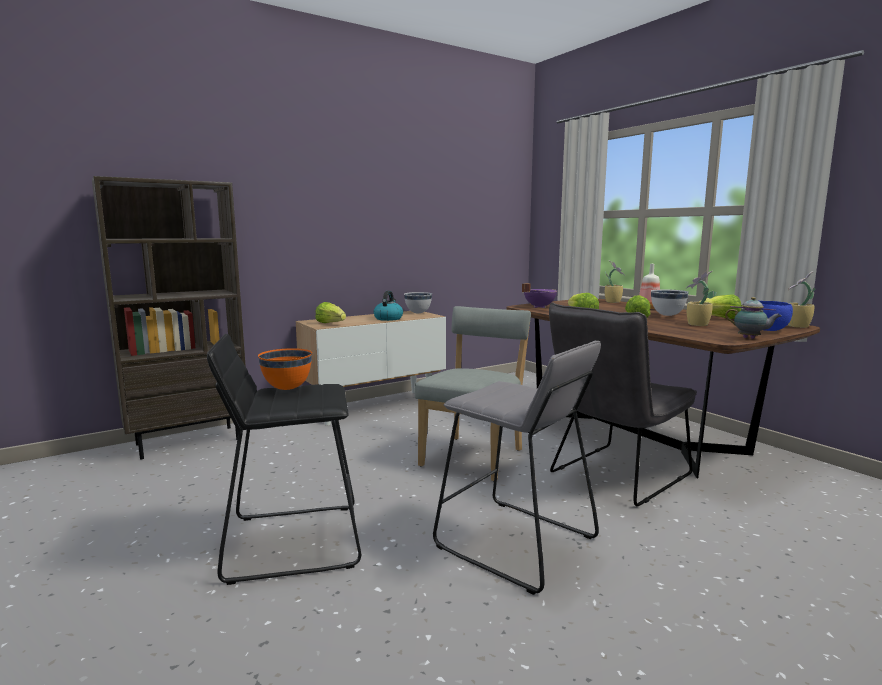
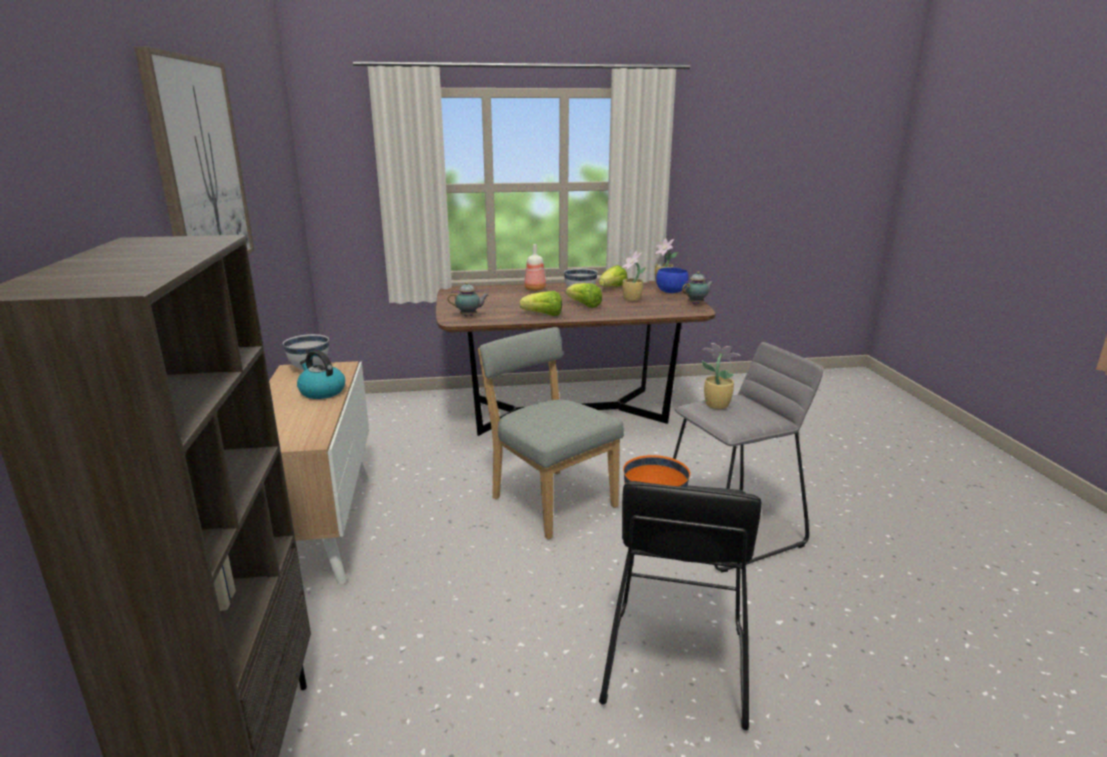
camera: 65 degrees left, 10 degrees up
lettuce [315,302,346,323] -> none
purple cooking pot [522,283,557,308] -> teapot [447,282,489,317]
grey chair [549,303,697,506] -> none
potted plant [605,260,625,303] -> potted plant moved to [702,343,741,409]
none -> picture [134,46,254,255]

